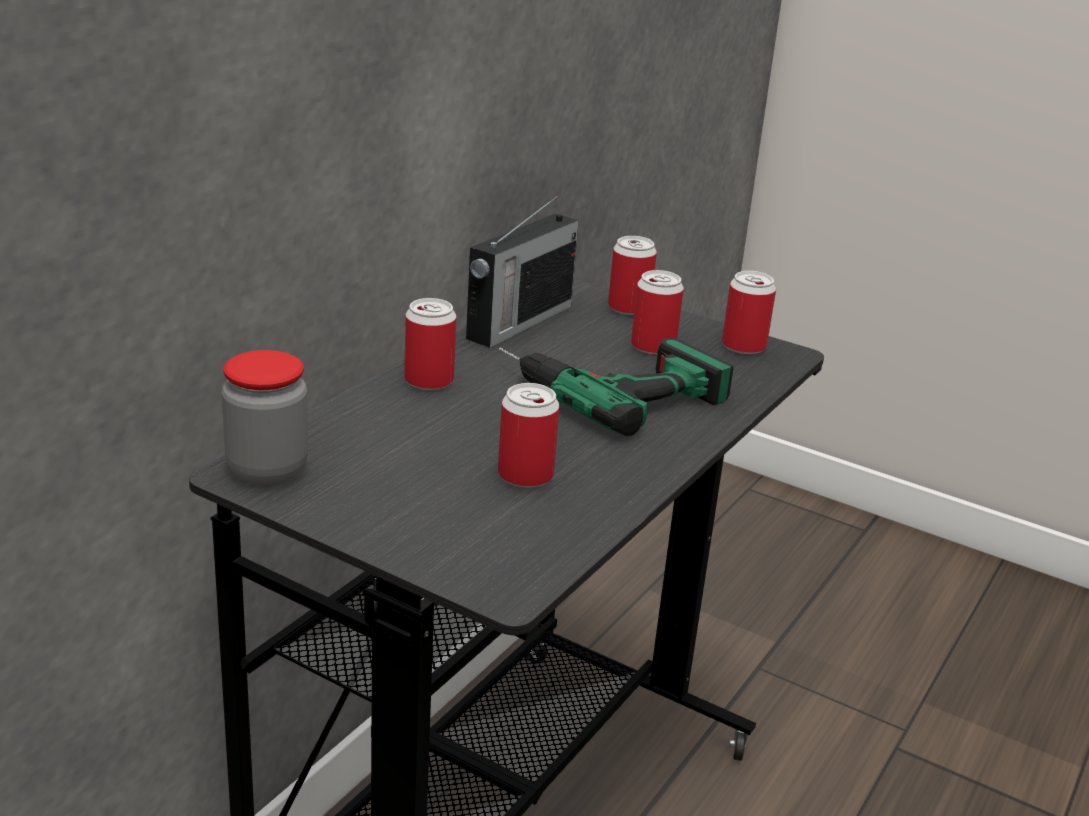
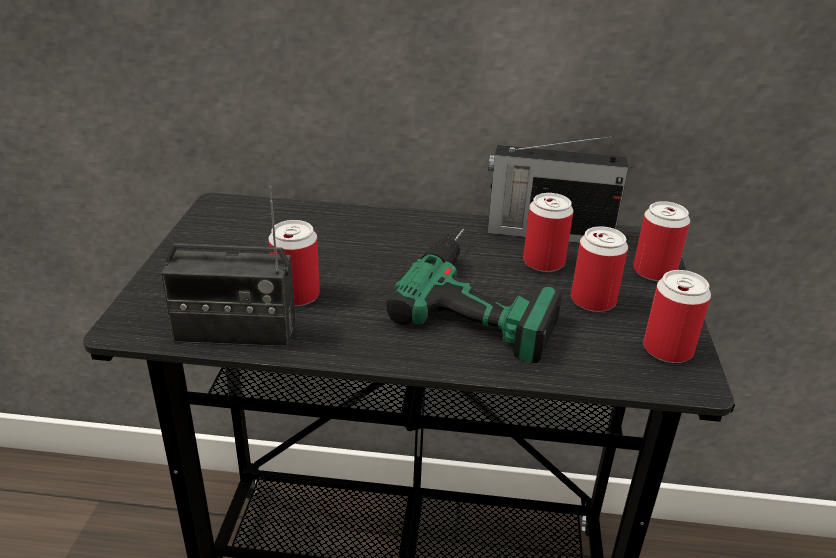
camera: 65 degrees right, 5 degrees up
jar [222,350,308,485] -> none
can [404,298,456,390] -> can moved to [523,193,574,272]
none -> radio [161,186,295,347]

